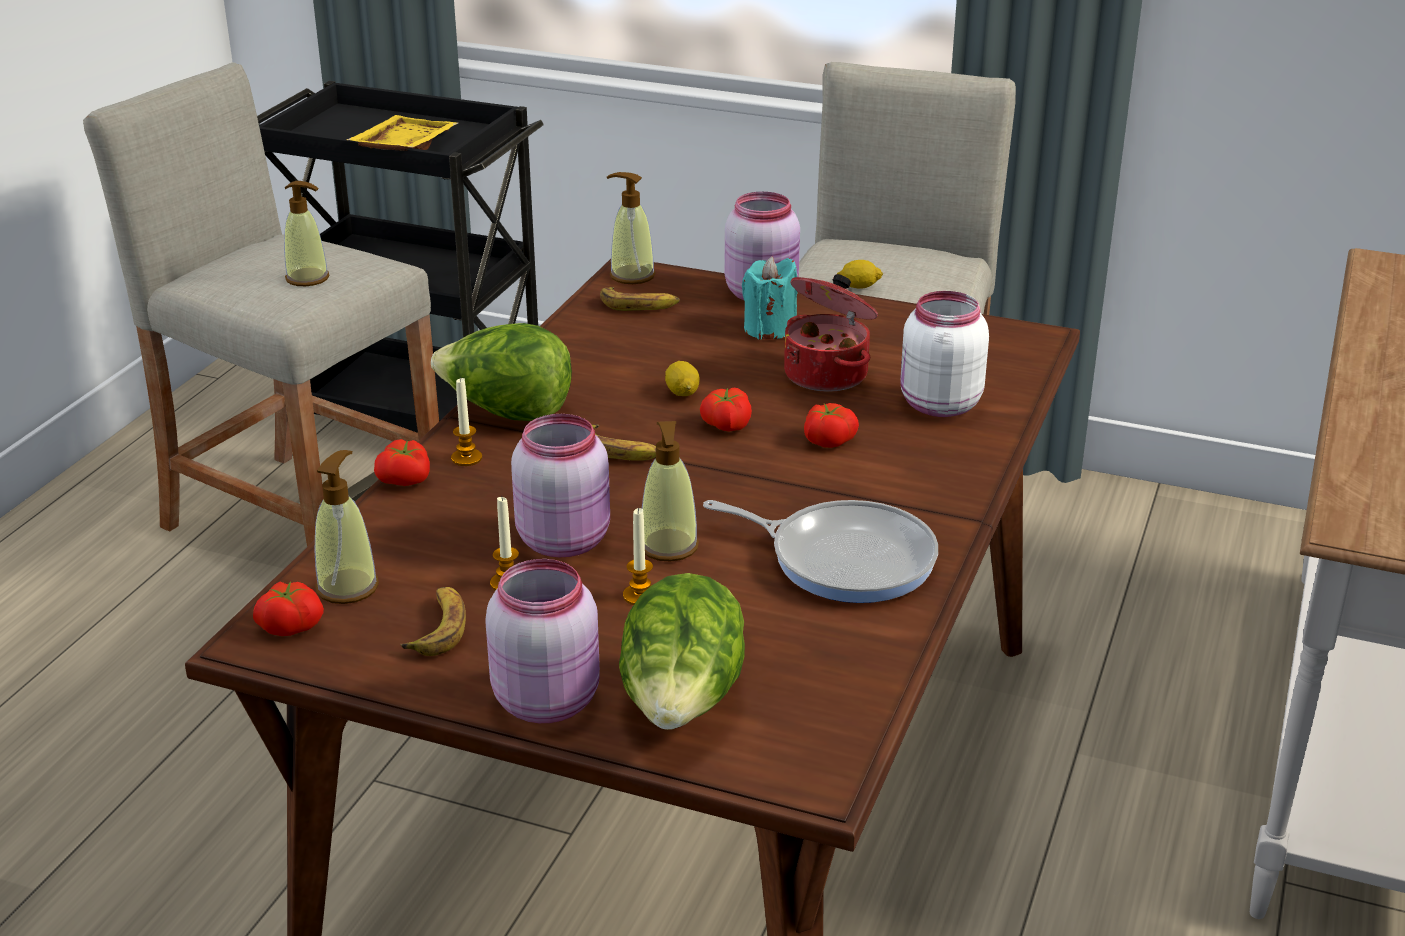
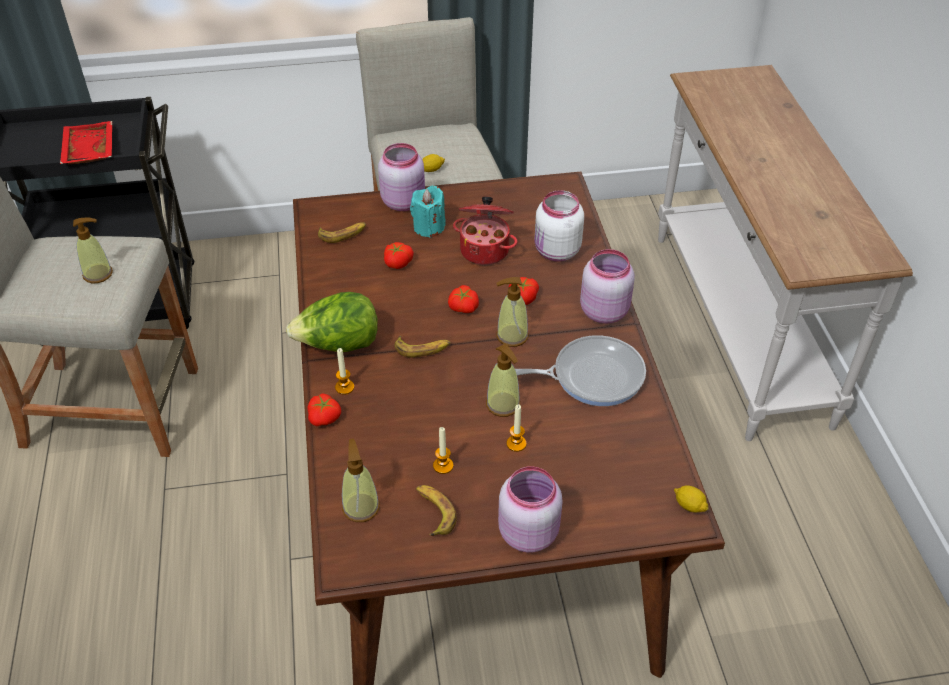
camera: 30 degrees left, 15 degrees up
tomato [253,581,324,636] -> tomato moved to [384,242,414,269]
yellow tray [347,115,458,151] -> red tray [60,121,112,165]
pink jar [511,414,610,557] -> pink jar moved to [580,249,635,324]
soap dispenser [607,172,655,284] -> soap dispenser moved to [496,277,529,347]
lettuce [619,573,745,730] -> none
lemon [665,361,700,396] -> lemon moved to [674,485,709,513]

